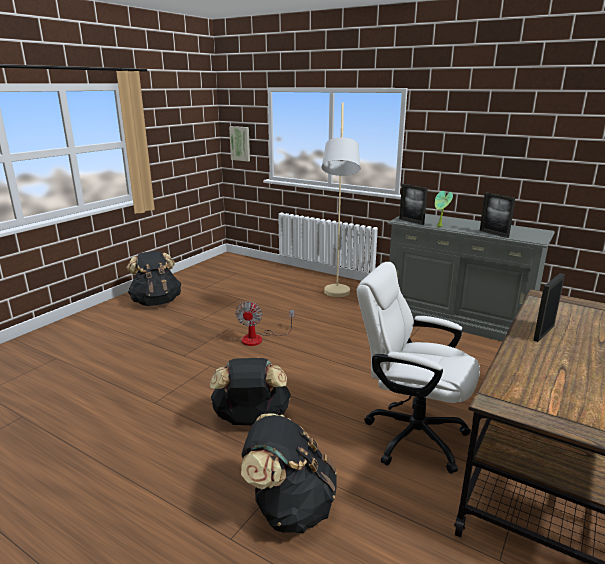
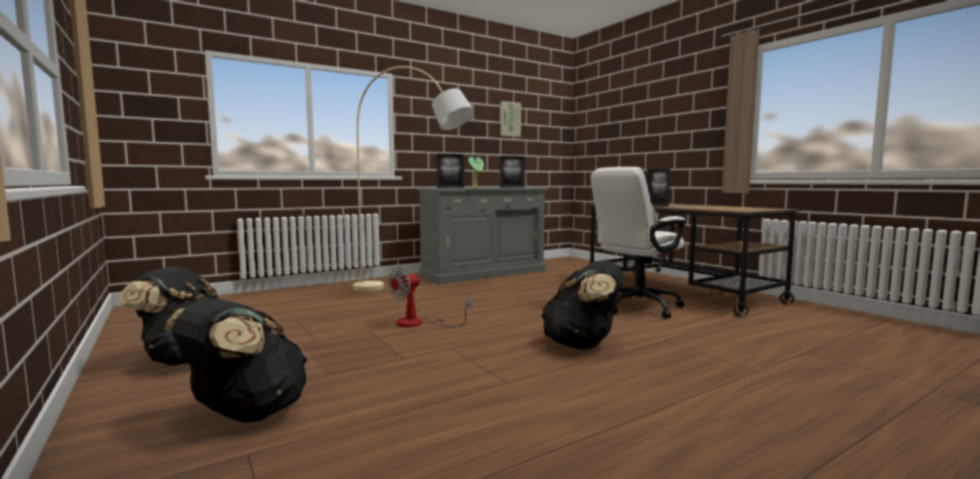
camera: 65 degrees left, 15 degrees down
picture [229,126,250,162] -> picture moved to [501,101,521,137]
fan [235,301,295,346] -> fan turned 105 degrees clockwise [388,267,472,327]
black backpack [241,413,337,533] -> black backpack moved to [165,298,307,423]

